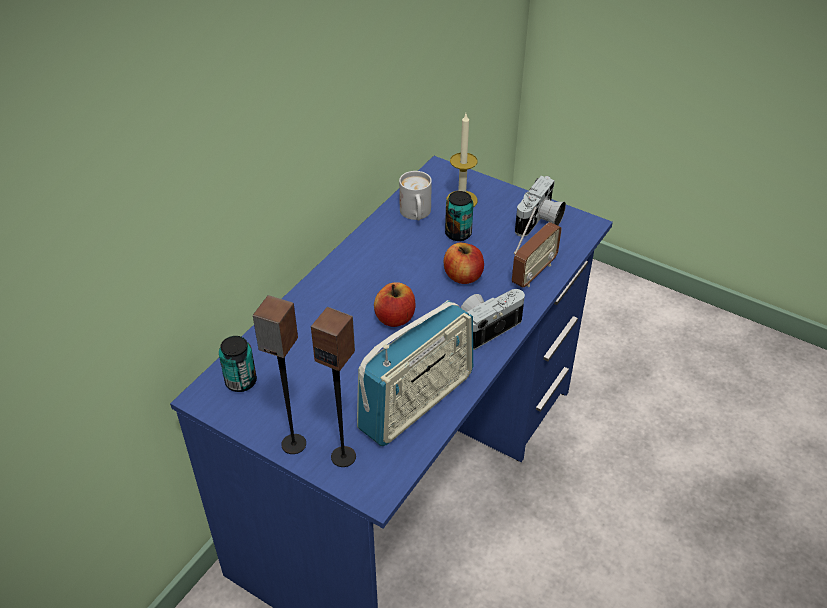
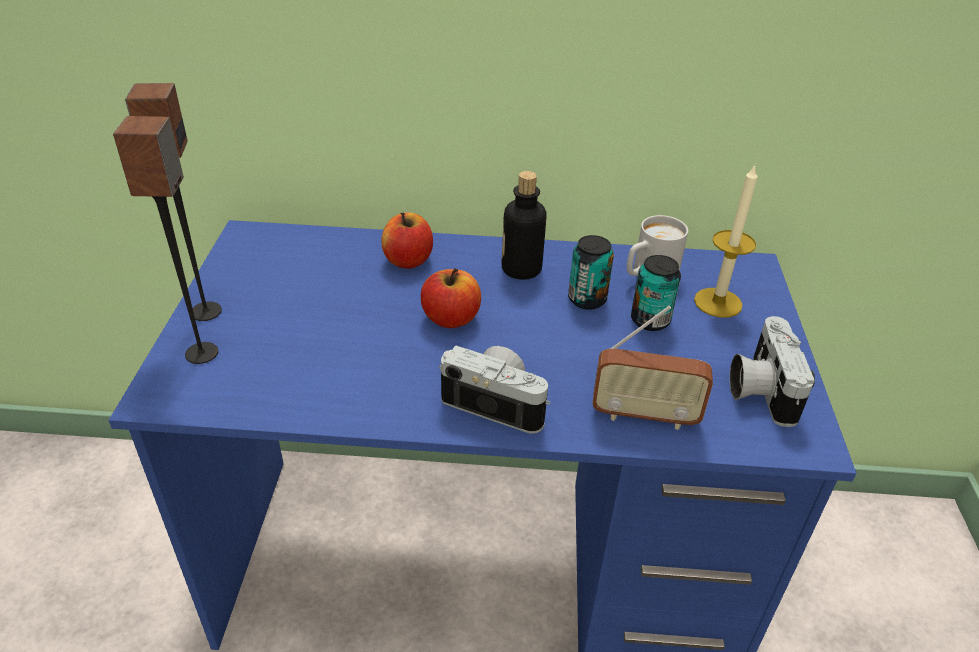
camera: 60 degrees right, 5 degrees down
can [219,336,257,392] -> can moved to [568,235,614,310]
radio [357,300,473,446] -> none
apple [444,243,484,284] -> apple moved to [381,212,433,269]
camera [515,176,566,237] -> camera turned 90 degrees clockwise [730,316,815,427]
none -> bottle [501,171,547,280]

